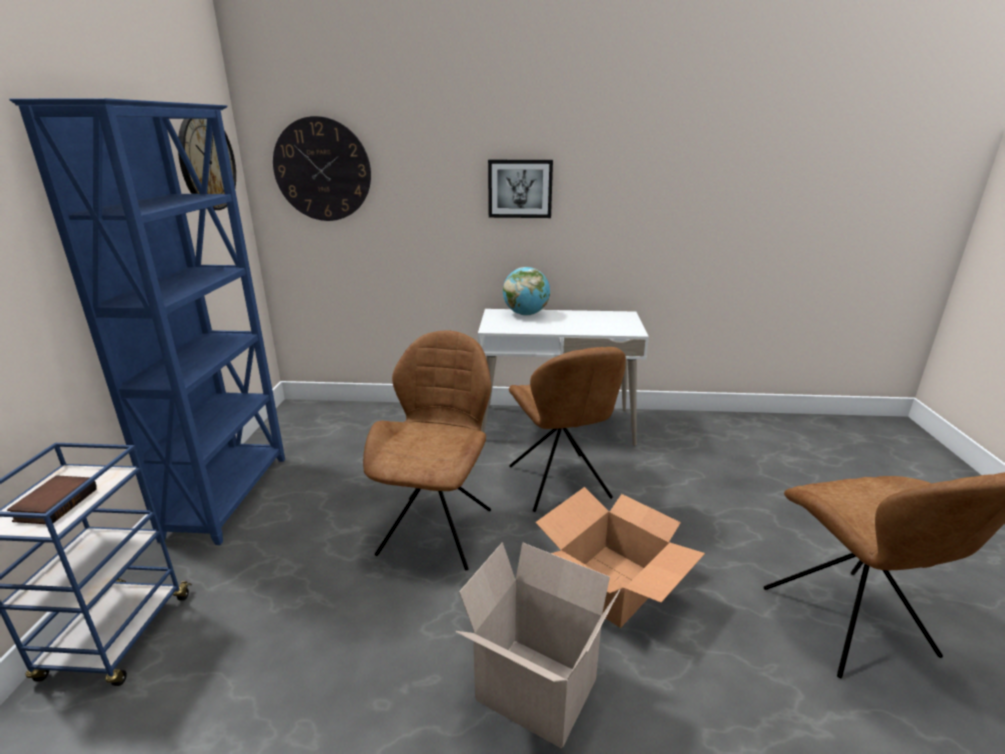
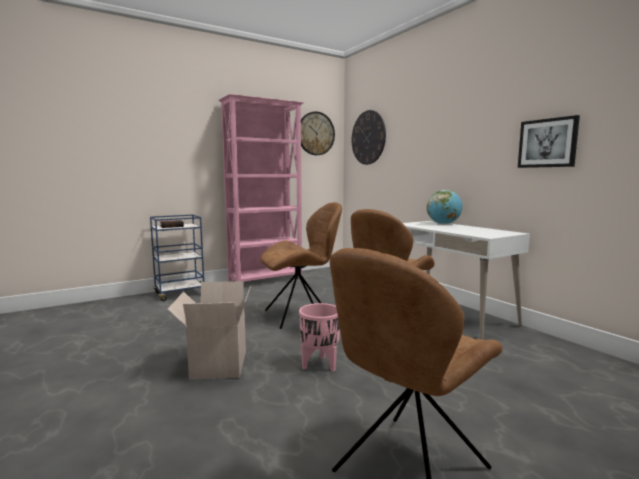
camera: 55 degrees right, 15 degrees down
blue bookcase [9,98,285,545] -> pink bookcase [219,94,304,282]
picture [488,160,553,218] -> picture moved to [518,115,580,168]
cardboard box [535,487,705,628] -> pink planter [299,303,340,372]

